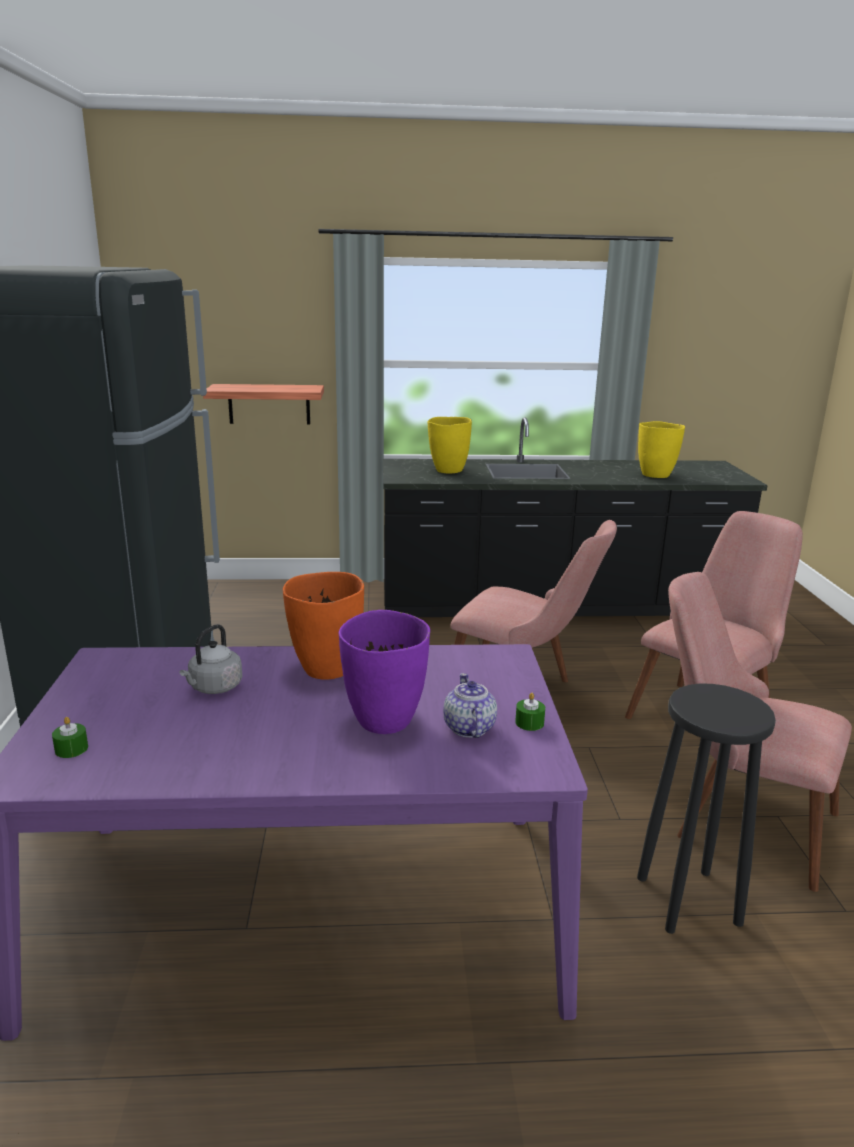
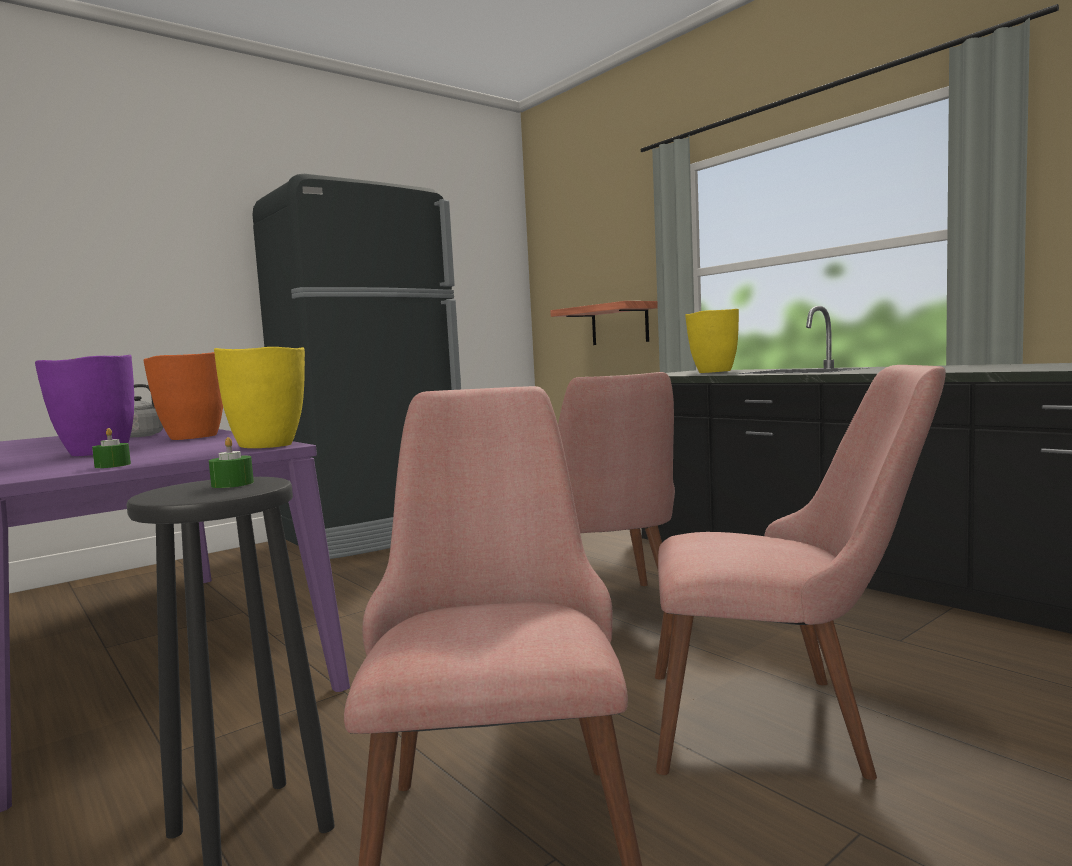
camera: 55 degrees right, 15 degrees down
green candle [52,717,88,758] -> green candle moved to [209,437,254,488]
teapot [443,673,497,738] -> none
yellow vase [638,421,685,478] -> yellow vase moved to [214,347,305,448]

